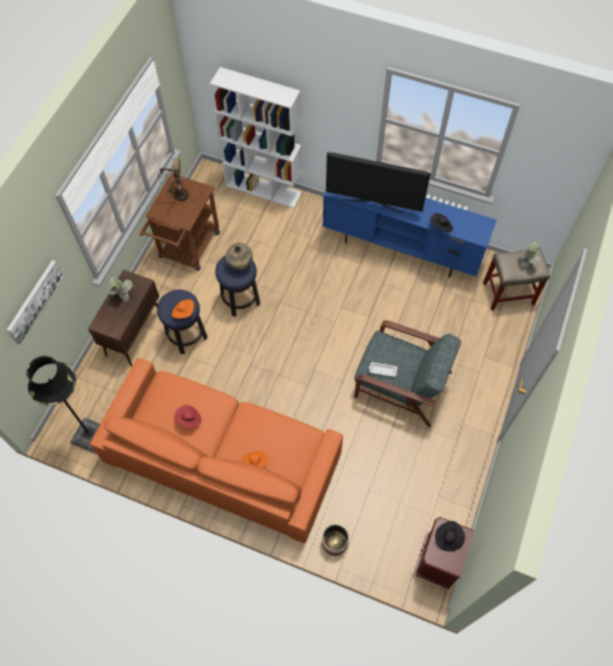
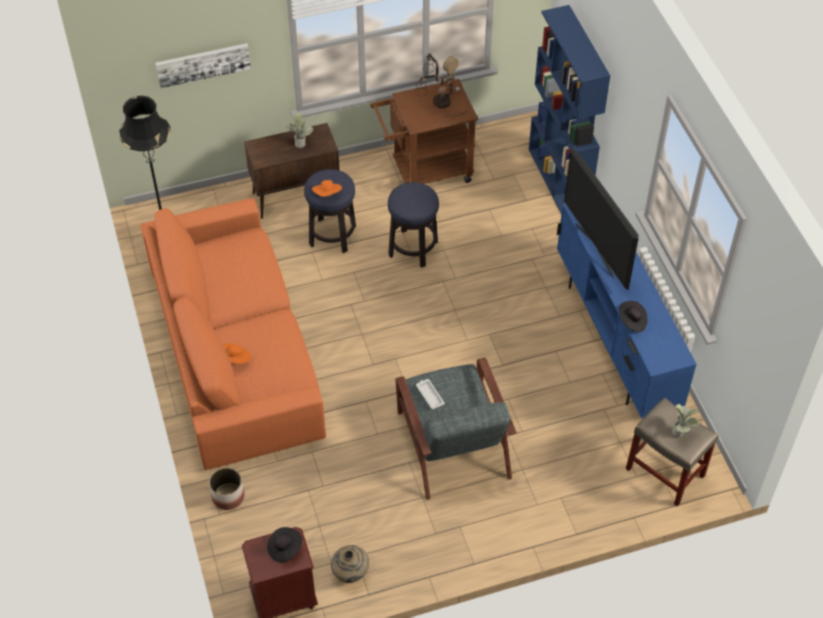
camera: 50 degrees right, 10 degrees down
red hat [174,405,201,429] -> none
white bookcase [210,67,302,208] -> blue bookcase [529,5,610,214]
beige vase [225,243,253,270] -> beige vase moved to [331,545,369,583]

